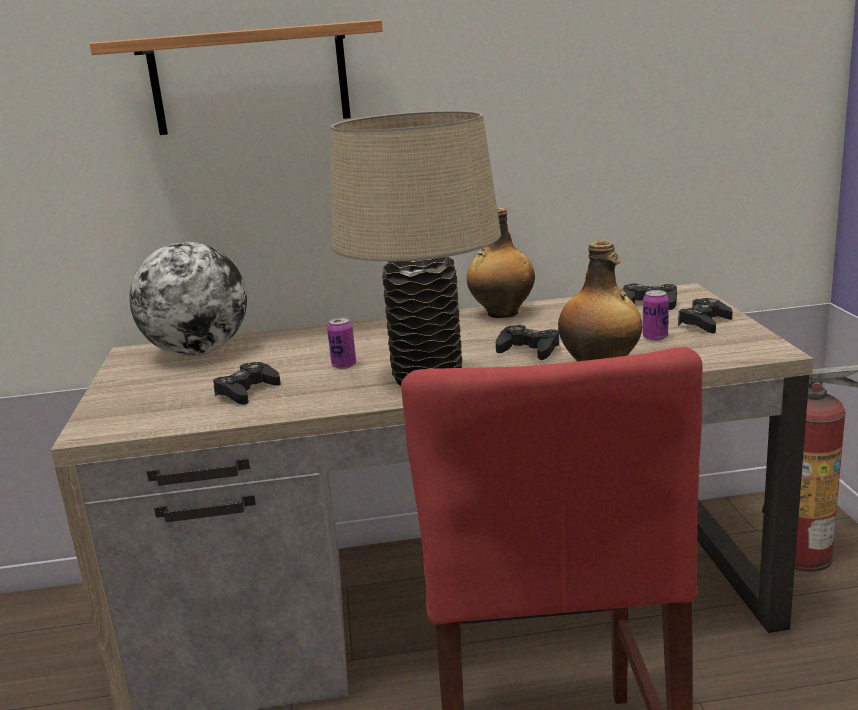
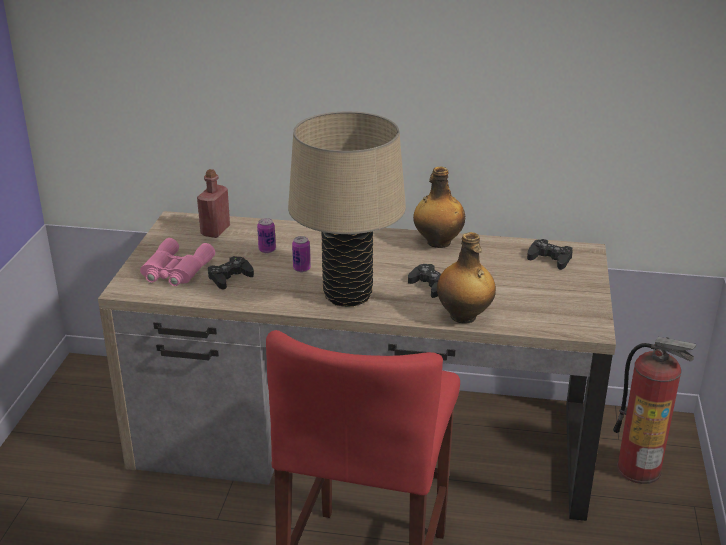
camera: 15 degrees right, 10 degrees up
shelf [89,20,383,135] -> none
globe [129,242,247,356] -> red bottle [197,169,230,238]
can [643,290,669,341] -> can moved to [257,218,276,253]
black game controller [678,298,733,334] -> none
none -> pink binoculars [140,238,215,286]

